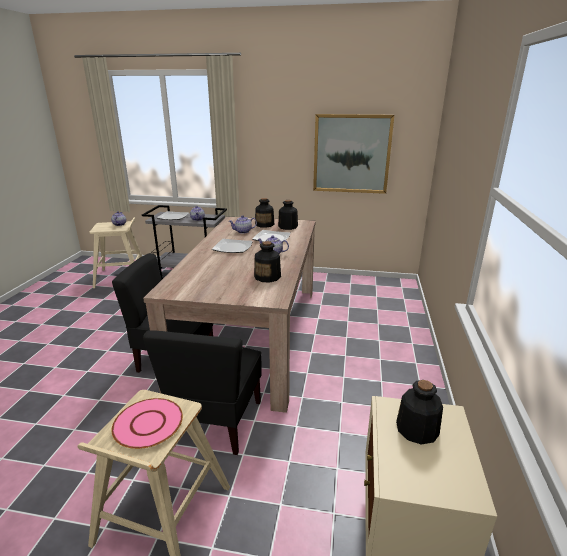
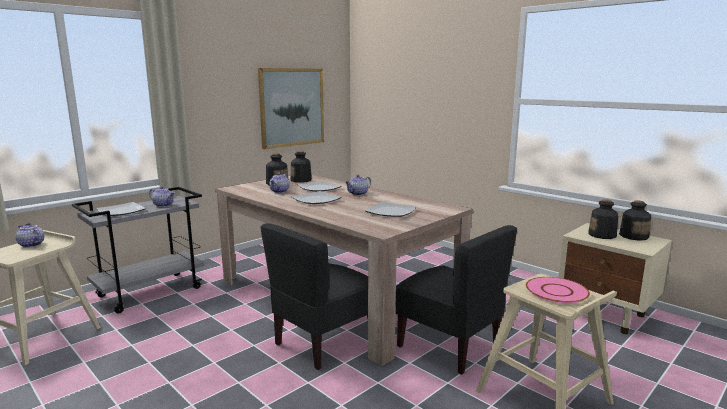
camera: 55 degrees left, 10 degrees down
bottle [254,241,281,283] -> bottle moved to [619,200,651,241]
none -> plate [365,202,417,217]

